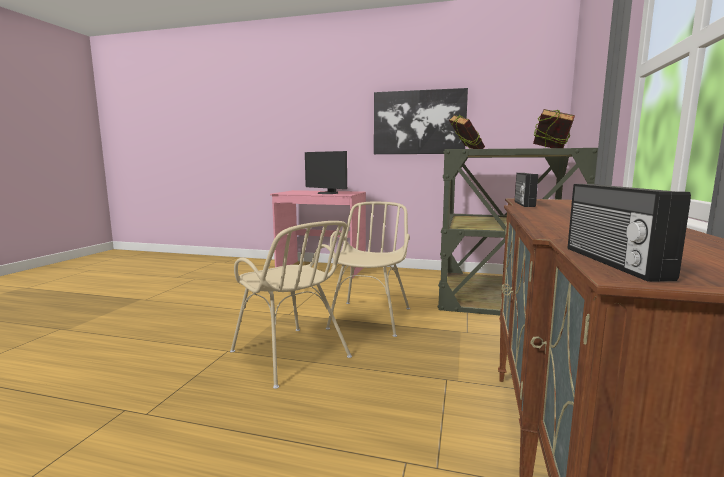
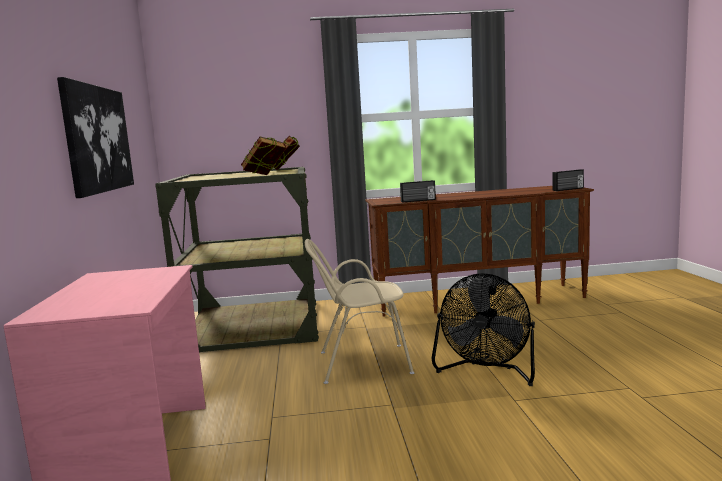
camera: 110 degrees left, 0 degrees up
beige chair [230,221,352,389] -> black fan [432,273,535,386]
monitor [305,151,347,194] -> none

